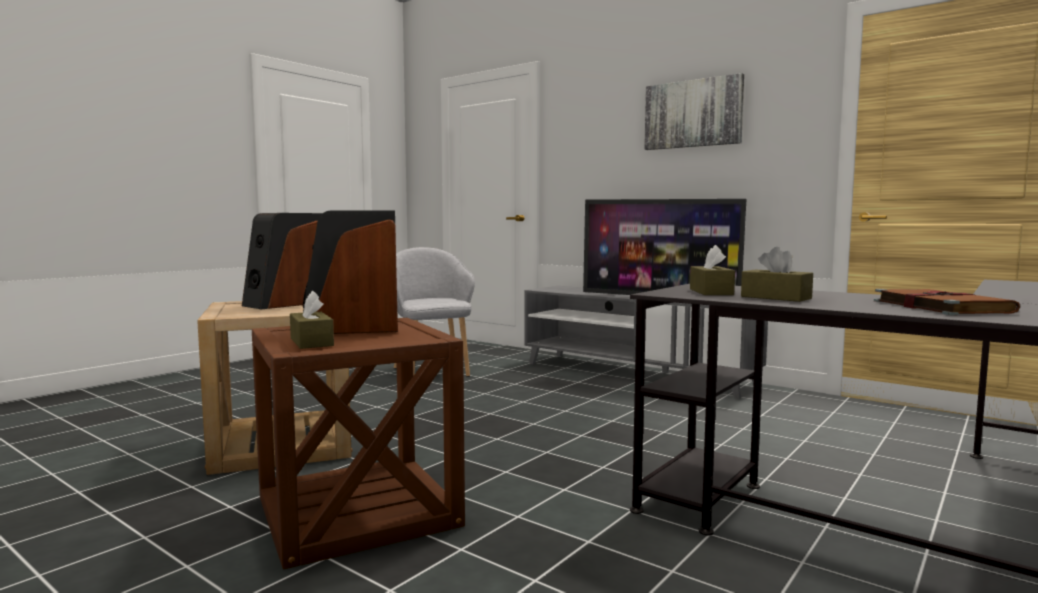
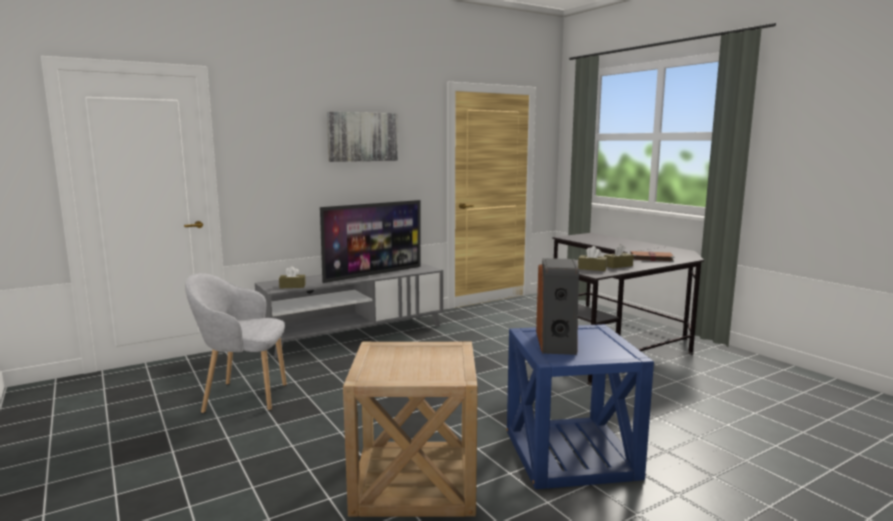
camera: 70 degrees left, 5 degrees up
speaker [242,213,322,309] -> none
brown side table [252,318,465,569] -> blue side table [506,324,654,489]
brown tissue box [290,291,334,349] -> brown tissue box moved to [279,266,306,288]

